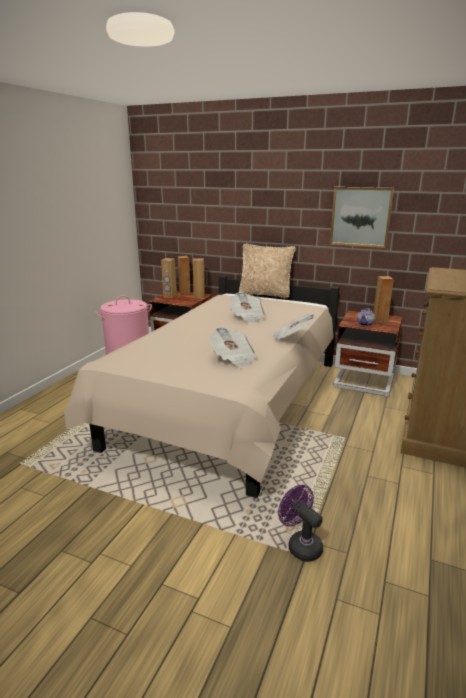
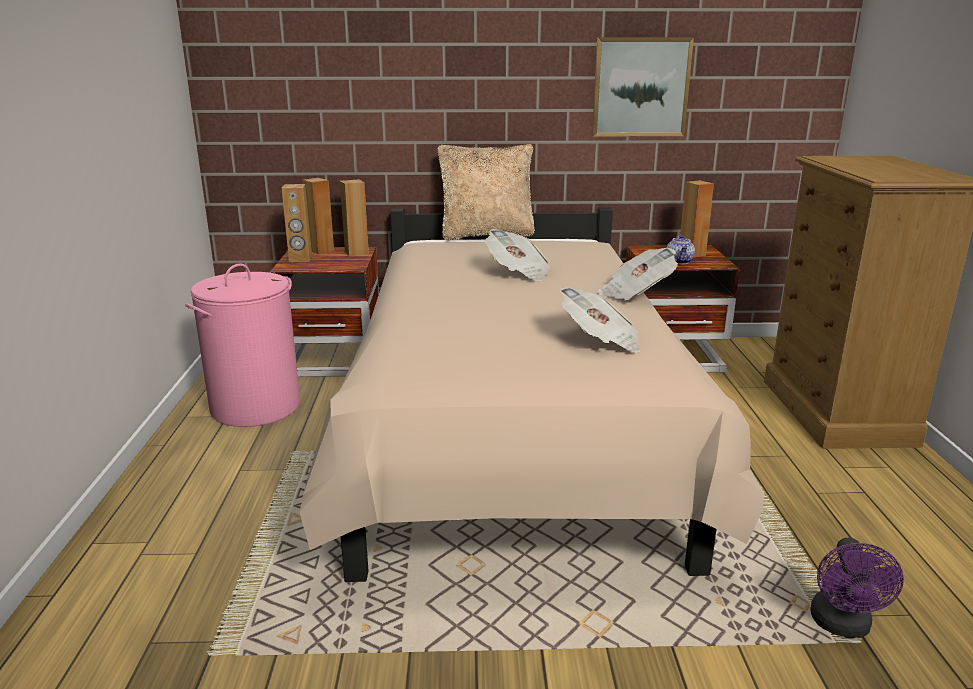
camera: 25 degrees left, 0 degrees up
purple fan [278,485,323,562] -> purple fan turned 105 degrees counterclockwise [810,538,904,638]

